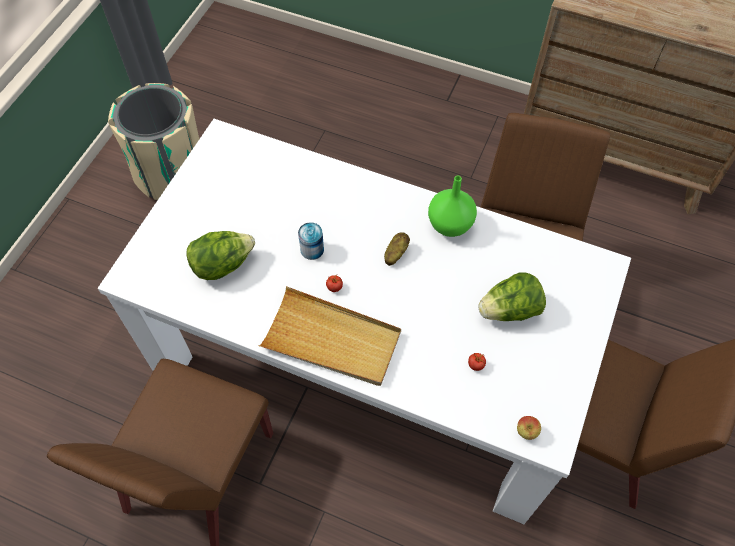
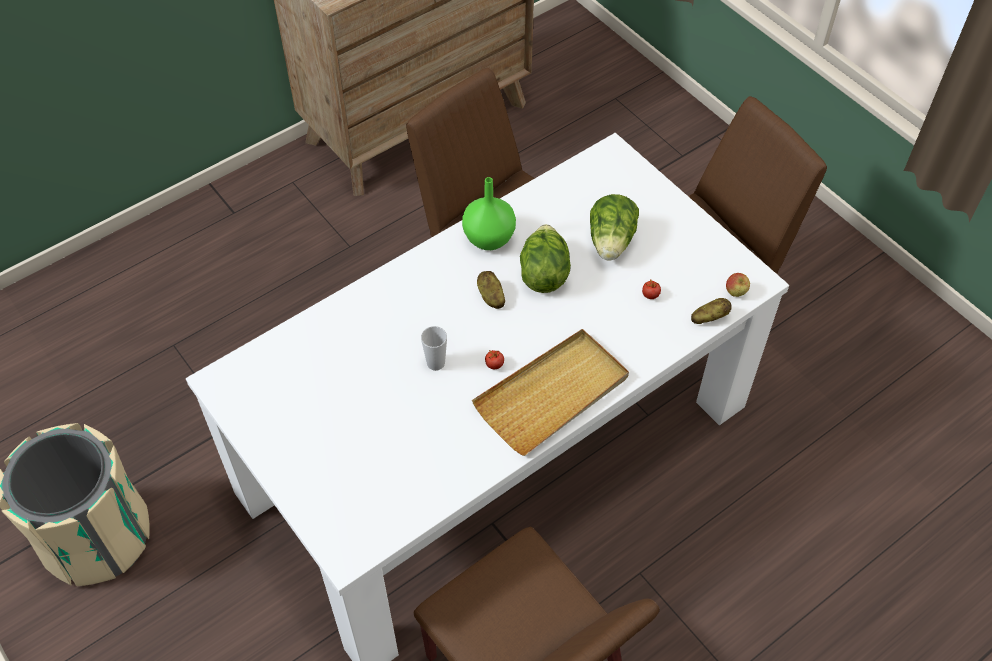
camera: 60 degrees left, 5 degrees down
lettuce [187,231,255,280] -> lettuce moved to [520,224,571,293]
can [298,222,324,260] -> cup [421,326,447,371]
none -> potato [691,298,732,324]

